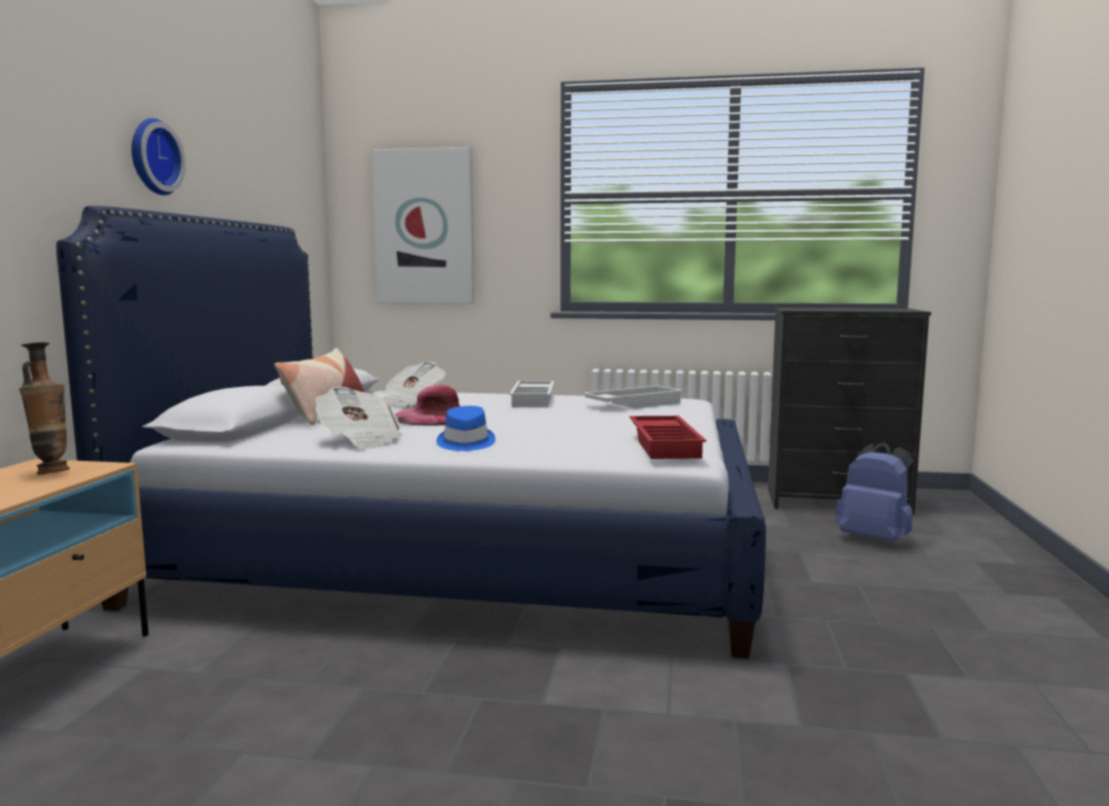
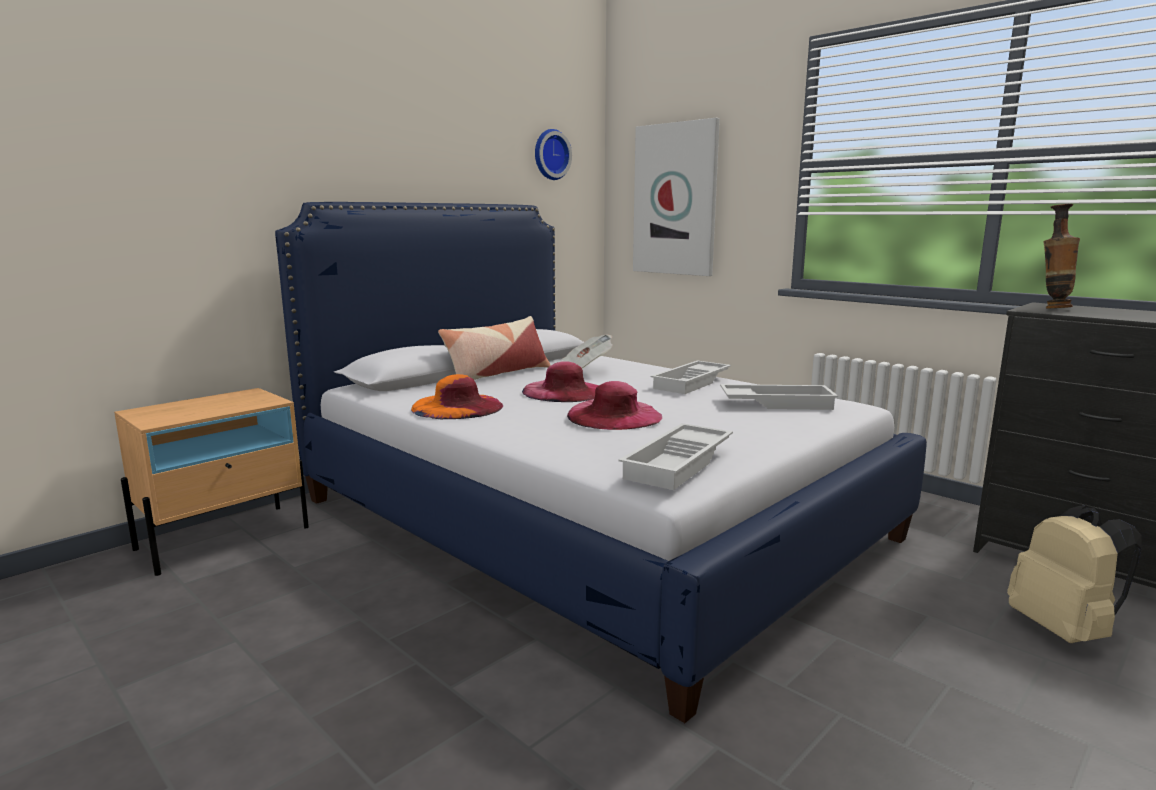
camera: 35 degrees right, 5 degrees up
vase [19,342,69,475] -> vase moved to [1043,204,1080,309]
wall clock [131,118,186,195] -> wall clock moved to [535,129,572,180]
newspaper [315,387,403,449] -> orange hat [411,374,503,419]
blue hat [437,406,495,451] -> none
red tray [630,416,706,459] -> white tray [619,423,733,490]
blue backpack [835,443,914,542] -> beige backpack [1007,505,1142,643]
none -> pink hat [567,381,662,430]

